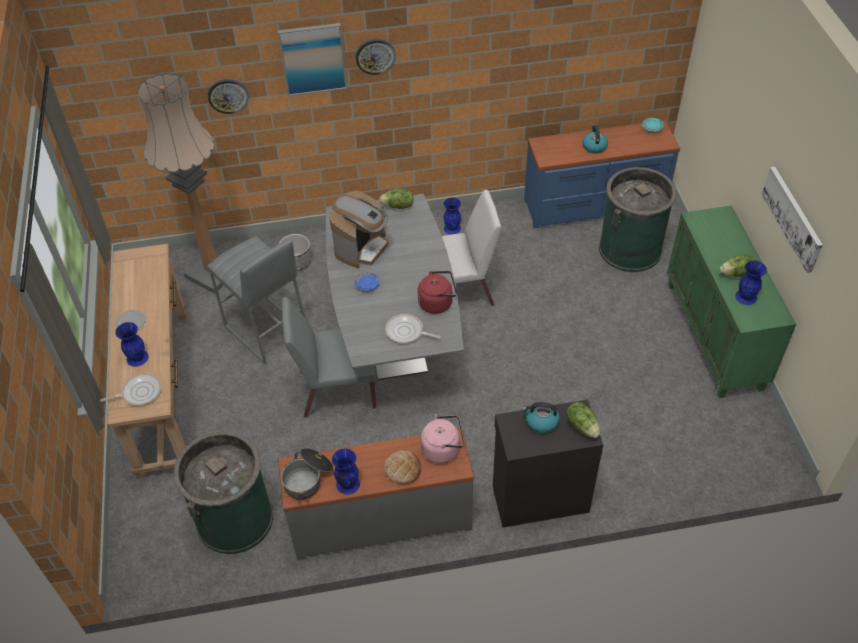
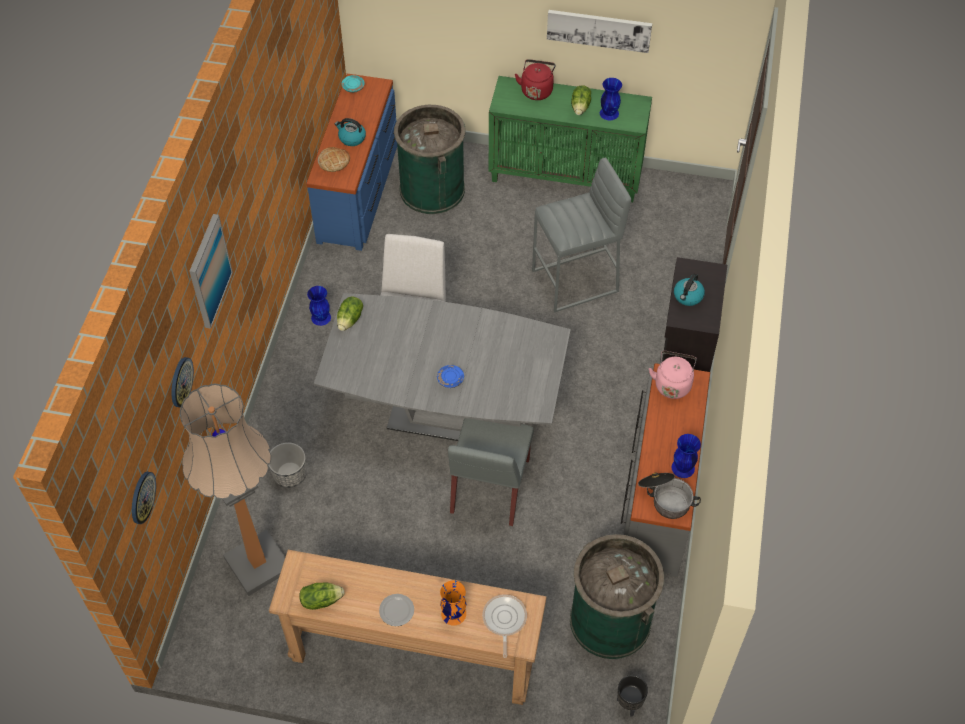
camera: 70 degrees left, 5 degrees up
blue vase [115,322,149,367] -> orange vase [440,580,466,625]
grey stool [207,236,305,364] -> grey stool moved to [532,158,631,312]
coffee machine [329,191,389,268] -> none
wall clock [355,39,396,75] -> wall clock moved to [132,472,156,524]
bread [384,451,421,484] -> bread moved to [318,147,350,172]
frying pan [385,314,441,344] -> none
red kettle [418,271,457,314] -> red kettle moved to [515,59,556,100]
lettuce [567,402,600,438] -> lettuce moved to [300,582,345,610]
none -> black planter [617,675,648,717]

